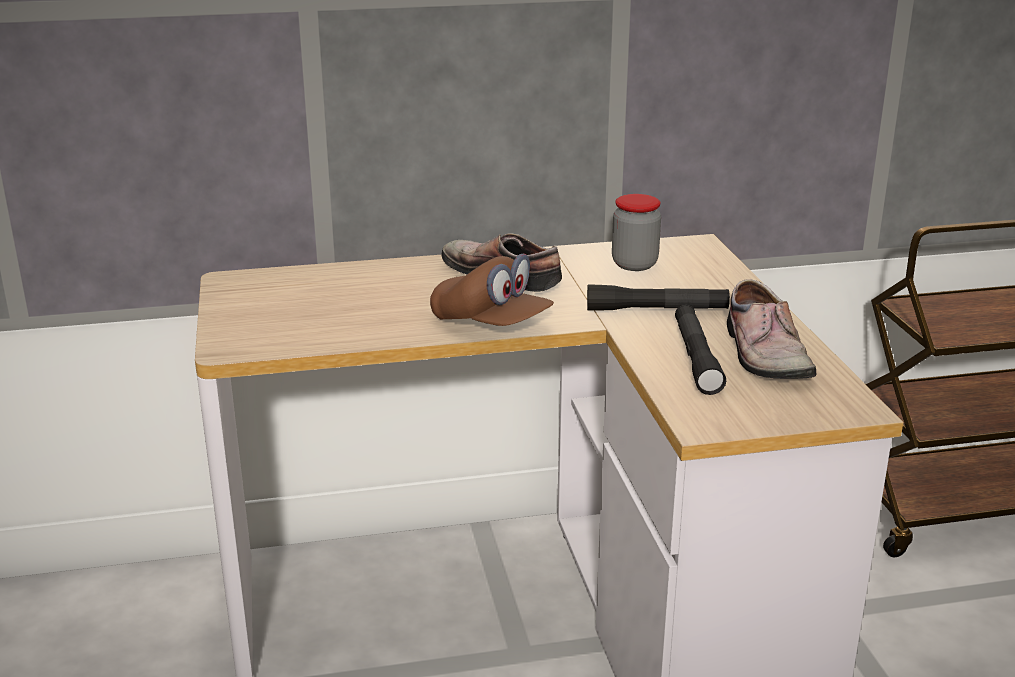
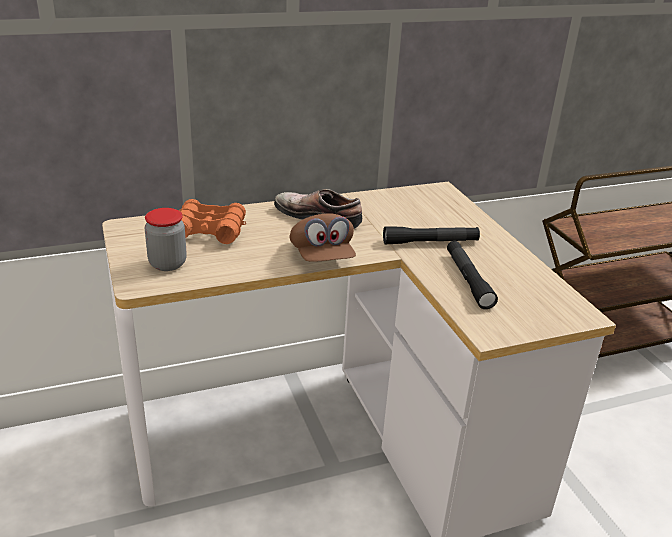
camera: 10 degrees left, 5 degrees up
brown cap [430,253,554,326] -> brown cap turned 45 degrees clockwise [290,214,356,262]
jar [612,194,661,271] -> jar moved to [145,208,187,271]
shoe [727,279,816,379] -> none
none -> orange binoculars [179,199,246,244]

